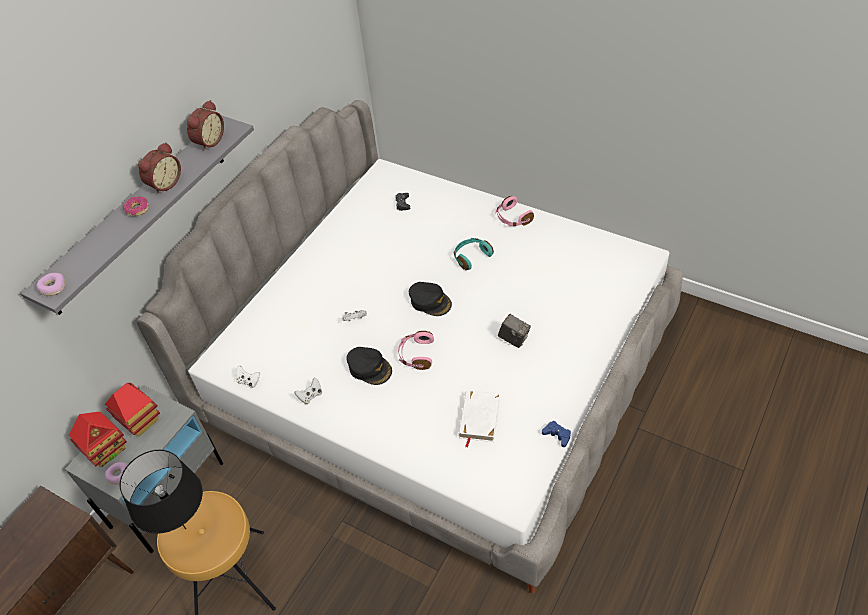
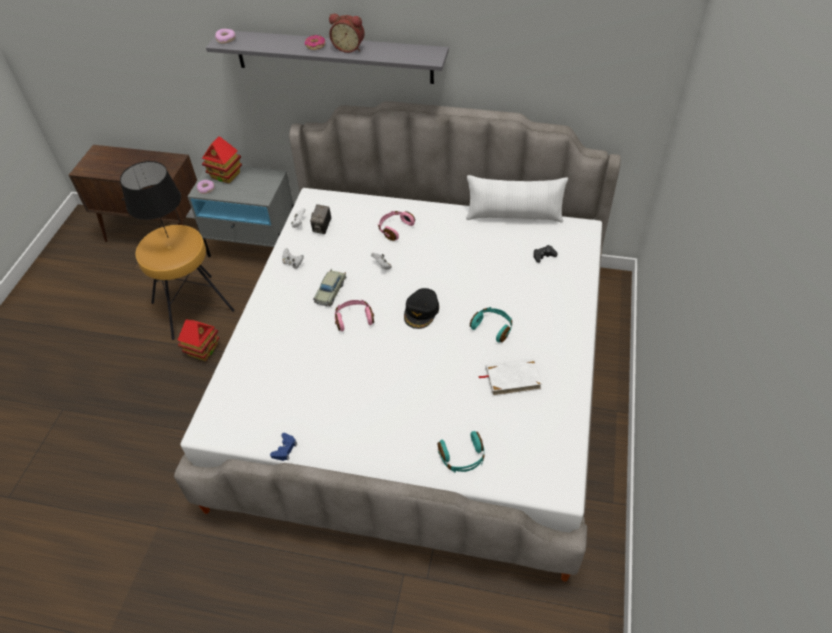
camera: 70 degrees right, 0 degrees up
toy house [105,383,160,437] -> toy house moved to [178,319,219,361]
alarm clock [187,100,224,151] -> none
black cap [346,347,392,385] -> beige toy car [313,269,346,307]
white book [458,390,500,448] -> white book moved to [479,358,542,396]
pink headphones [495,196,534,226] -> pink headphones moved to [378,211,415,241]
camera [498,314,531,348] -> camera moved to [310,204,331,234]
none -> turquoise headphones [438,431,485,473]
none -> white pillow [466,175,568,223]

